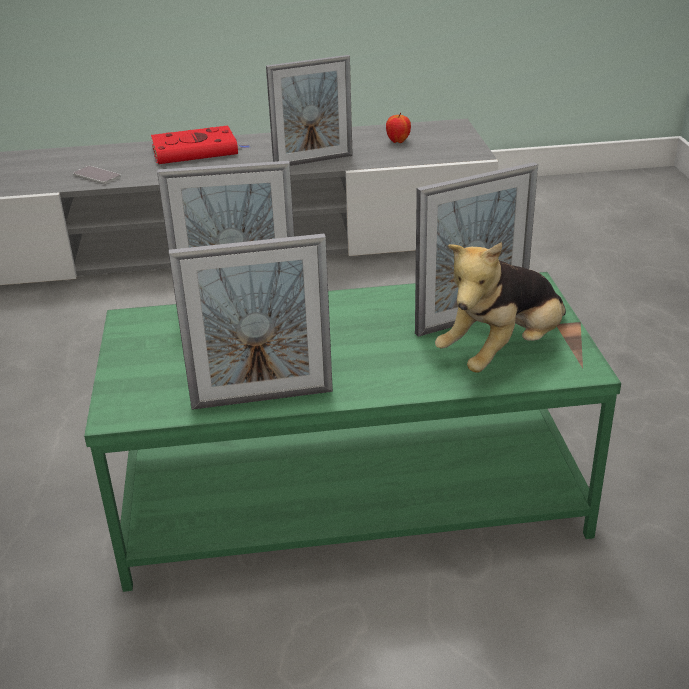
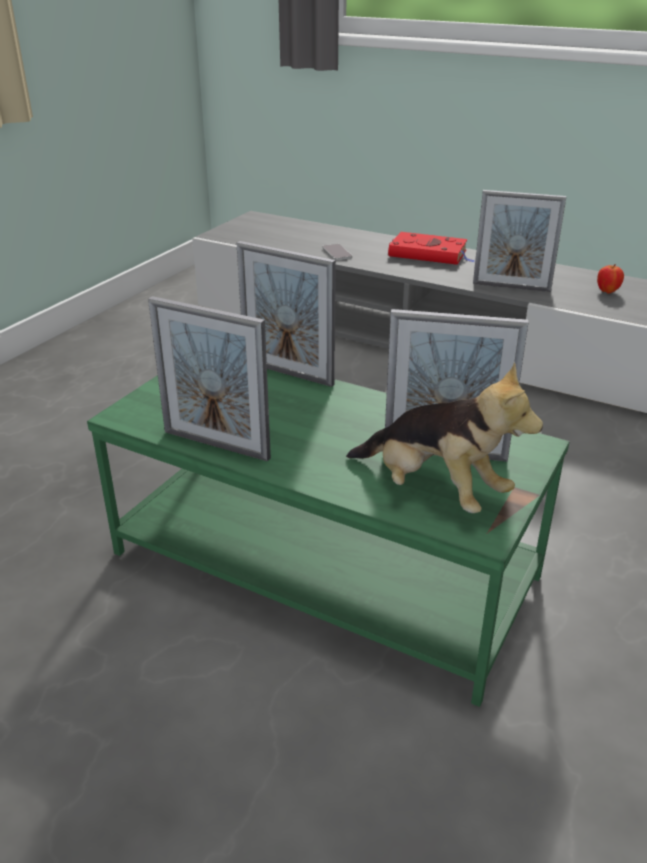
camera: 35 degrees right, 0 degrees up
plush toy [435,242,566,373] -> plush toy turned 135 degrees counterclockwise [346,362,543,513]

